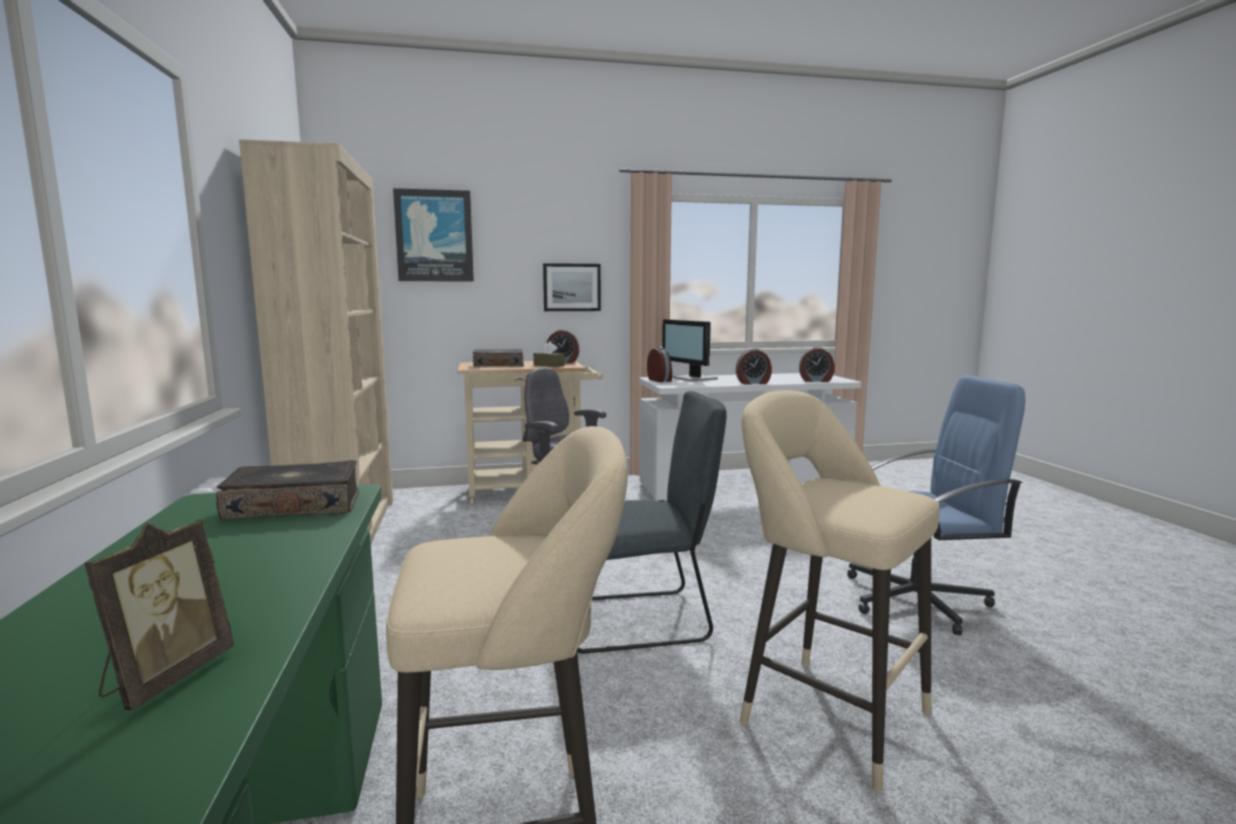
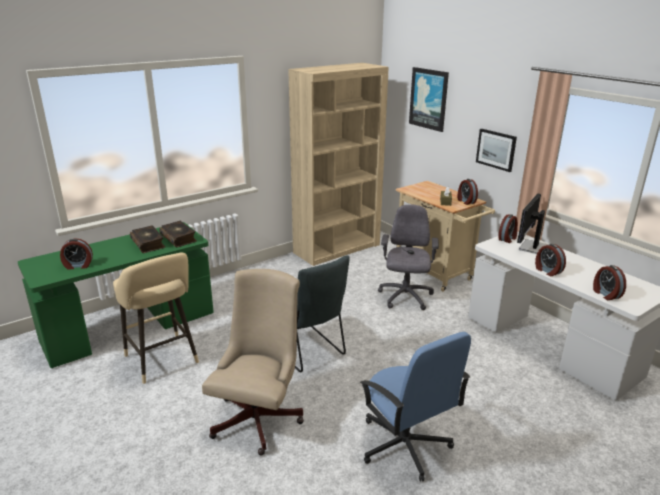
camera: 65 degrees right, 15 degrees up
picture frame [84,519,234,710] -> alarm clock [60,238,93,270]
book [473,349,524,367] -> book moved to [130,225,165,253]
beige stool [740,390,940,791] -> beige office chair [202,269,304,455]

